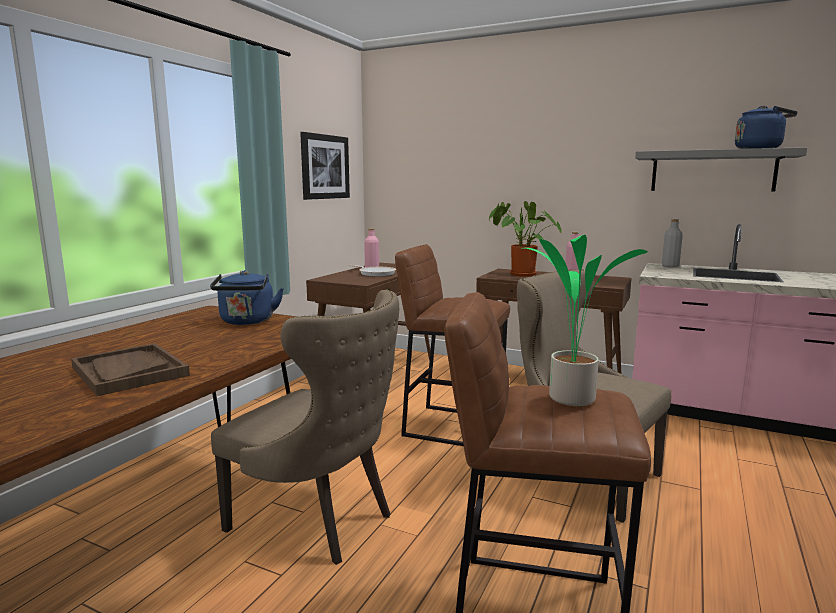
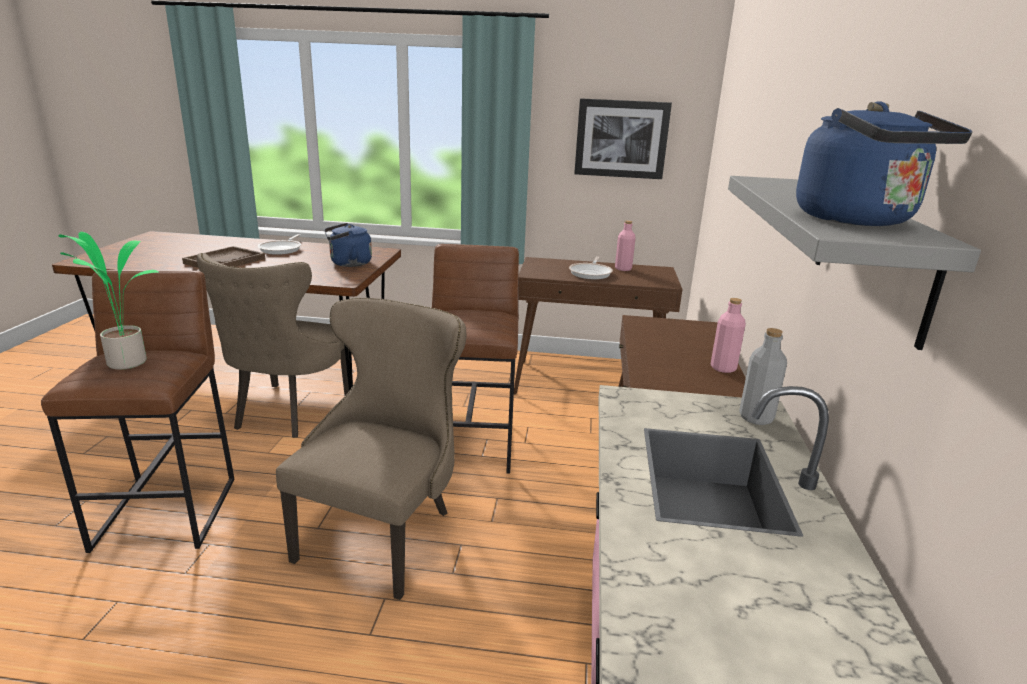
camera: 70 degrees right, 10 degrees up
potted plant [489,201,562,277] -> none
none -> frying pan [258,234,301,255]

